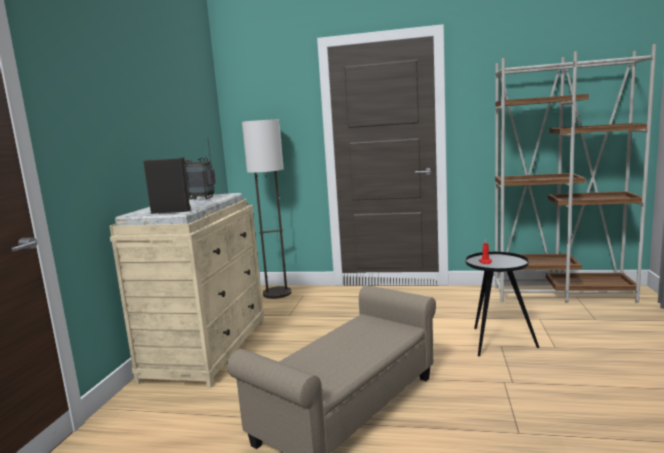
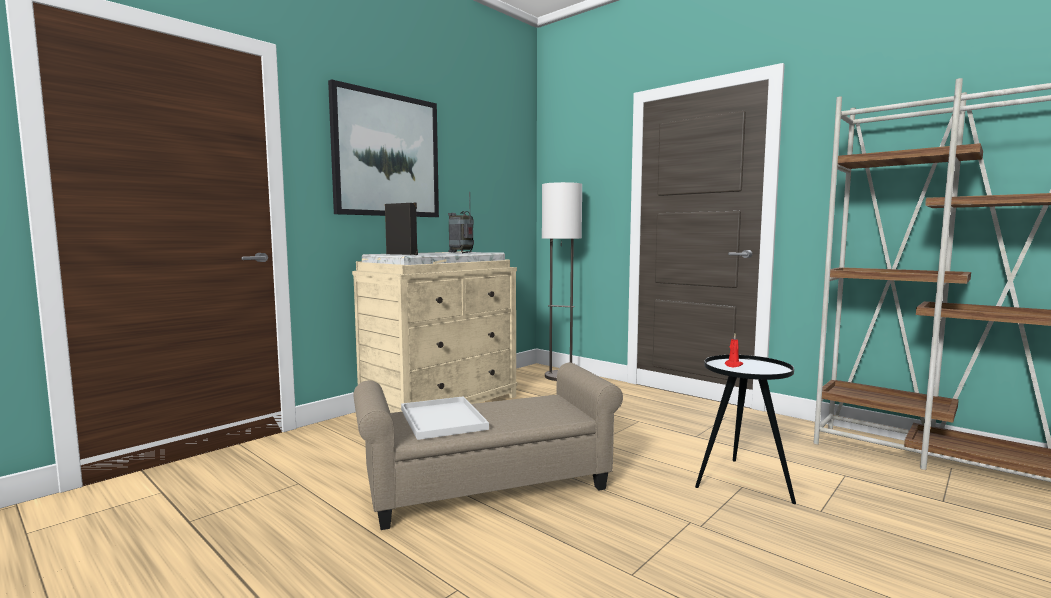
camera: 30 degrees right, 5 degrees down
none -> picture [328,79,439,217]
none -> white tray [401,396,489,440]

